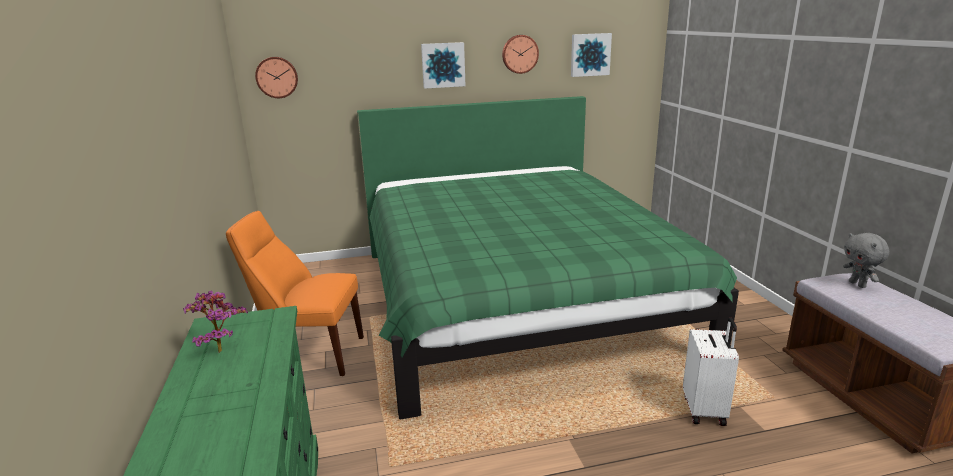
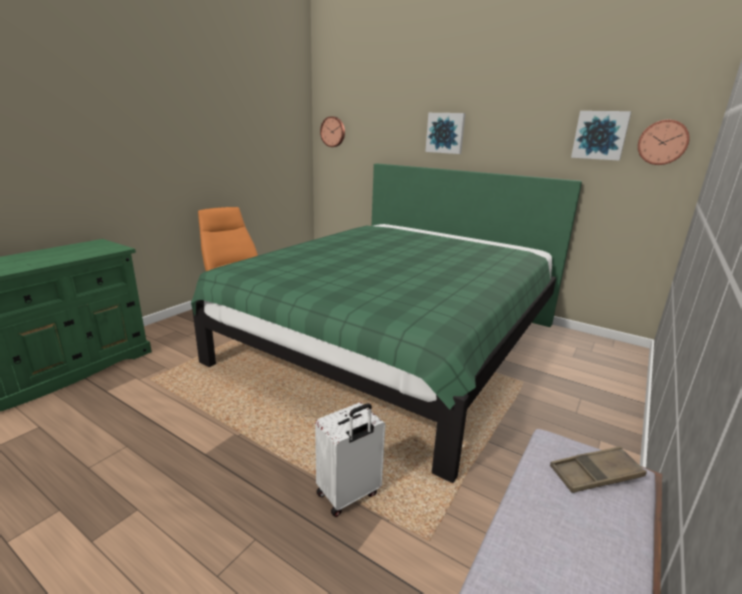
camera: 45 degrees right, 0 degrees up
potted plant [183,291,248,353] -> none
wall clock [502,35,539,74] -> wall clock moved to [638,120,690,165]
grey plush toy [843,233,890,288] -> brown tray [550,446,647,493]

